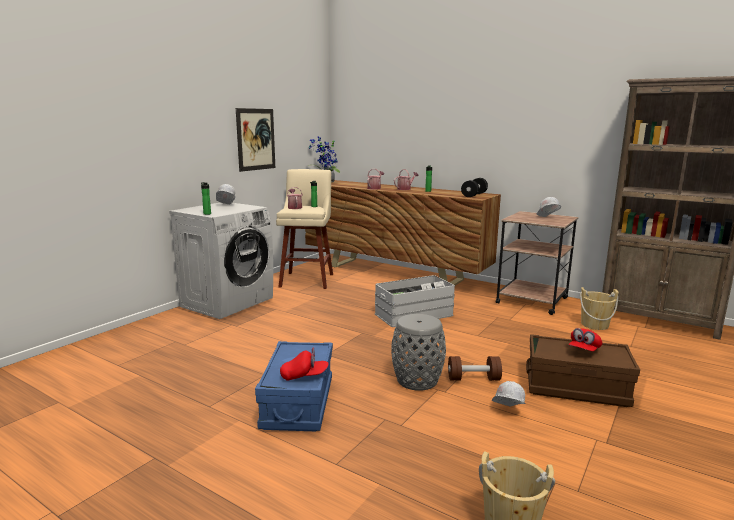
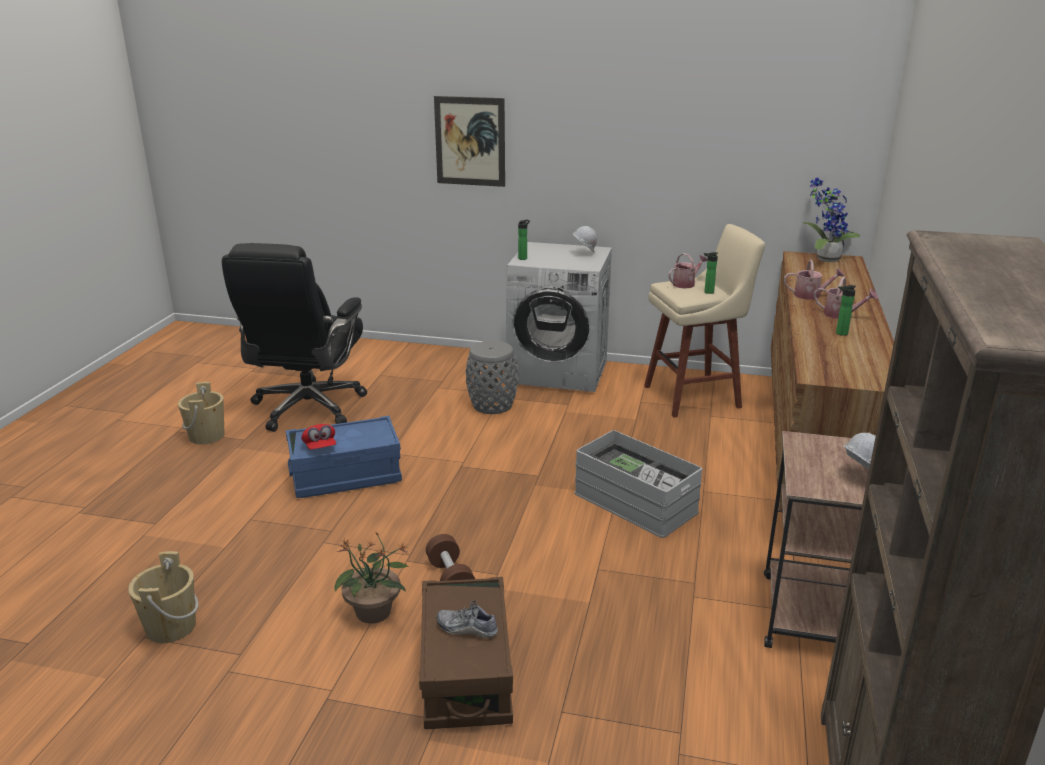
camera: 70 degrees right, 10 degrees up
picture [236,108,275,172] -> picture moved to [434,96,505,187]
grey stool [391,314,446,391] -> grey stool moved to [466,341,519,414]
black dumbbell [461,178,488,197] -> none
white hard hat [492,381,526,407] -> potted plant [334,531,409,624]
red cap [569,328,602,351] -> shoe [437,601,498,638]
beige bucket [580,287,619,330] -> beige bucket moved to [178,382,224,444]
none -> black office chair [222,243,367,432]

